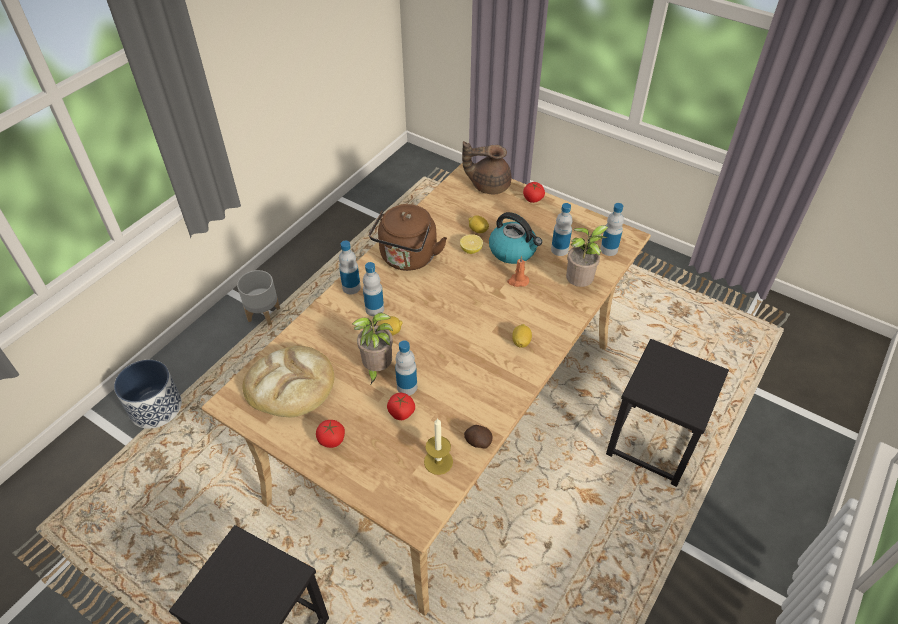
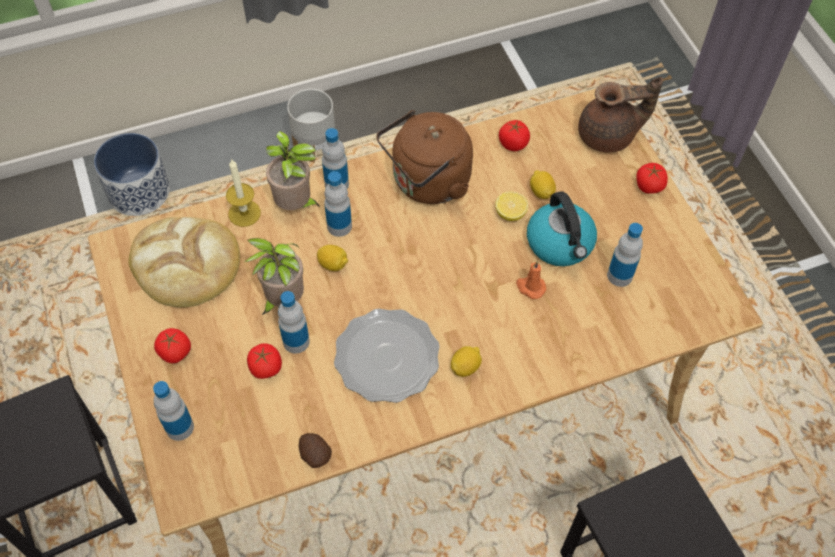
camera: 35 degrees right, 10 degrees up
candle [424,418,453,475] -> candle moved to [226,160,261,227]
brown teapot [462,141,511,194] -> brown teapot turned 135 degrees clockwise [578,77,663,152]
potted plant [566,225,609,287] -> potted plant moved to [266,131,320,210]
bottle [600,203,624,256] -> bottle moved to [153,381,194,441]
none -> plate [334,309,440,403]
none -> tomato [499,120,530,151]

